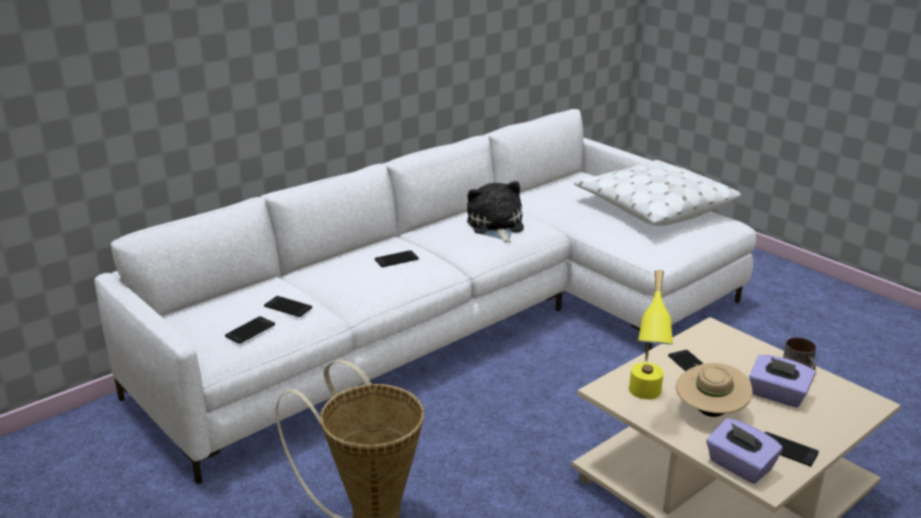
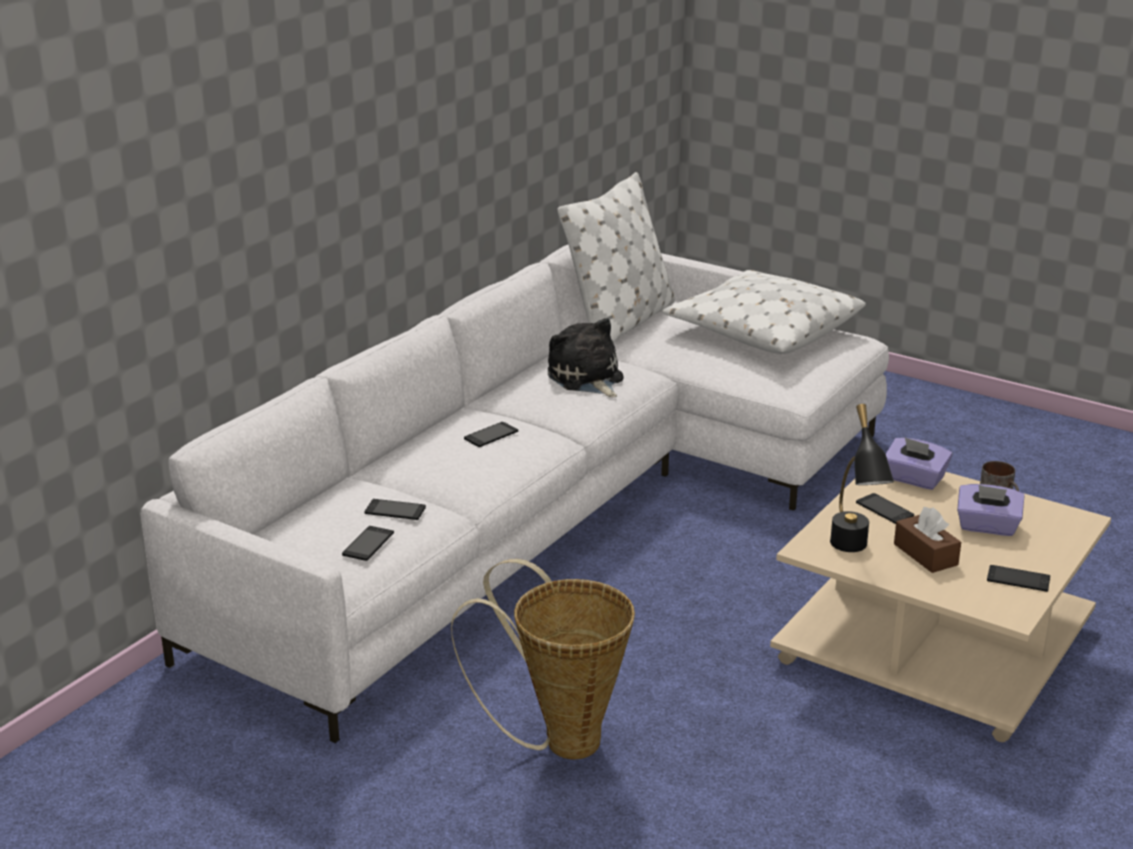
camera: 15 degrees left, 0 degrees up
yellow table lamp [629,270,673,399] -> black table lamp [830,404,894,552]
beige hat [676,363,752,417] -> brown tissue box [894,507,961,573]
purple tissue box [706,418,783,484] -> purple tissue box moved to [886,437,952,490]
none -> white pillow [557,172,675,343]

